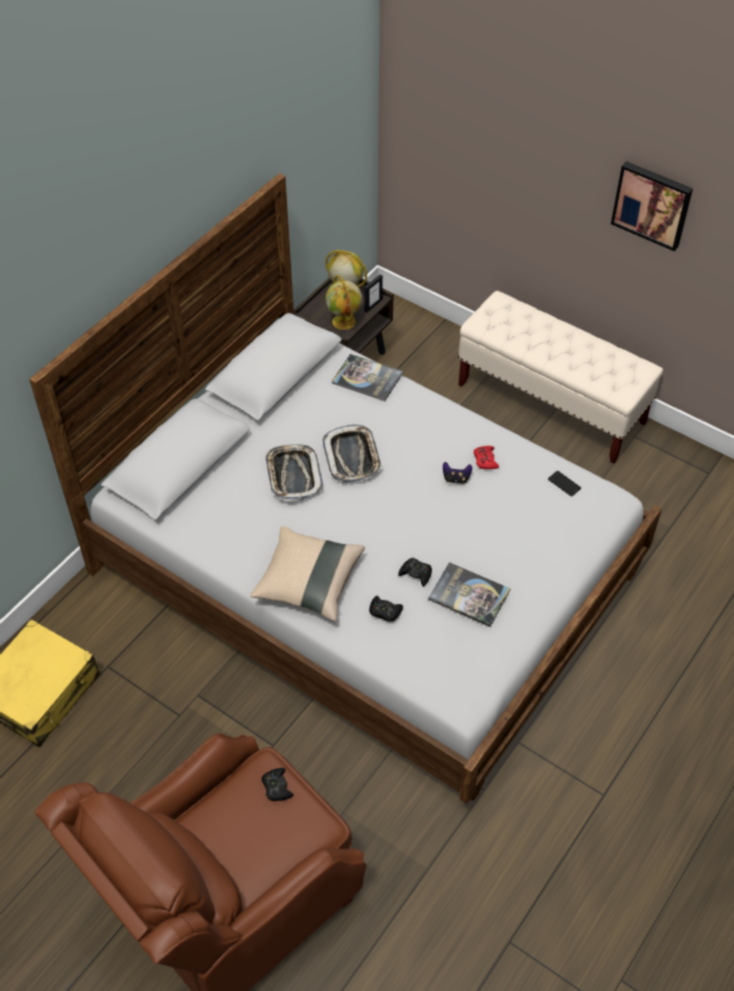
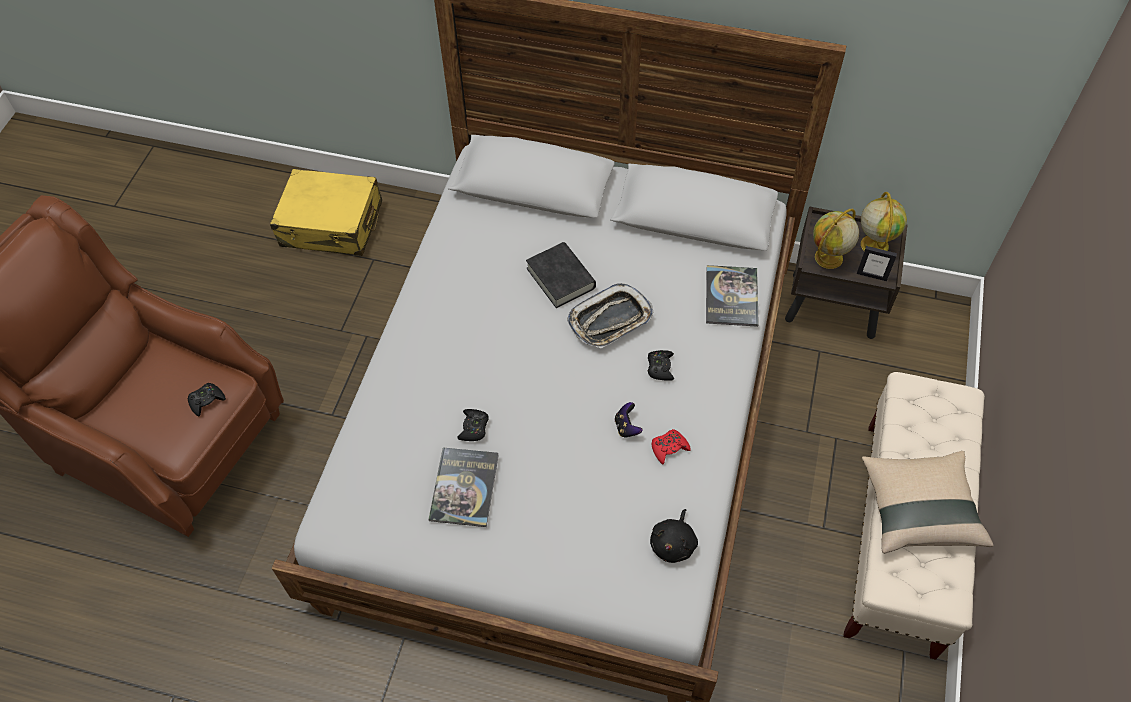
camera: 70 degrees right, 5 degrees up
beige pillow [250,526,365,621] -> beige pillow moved to [862,451,994,554]
tray [265,444,323,502] -> black book [526,242,596,308]
black game controller [369,596,403,622] -> black game controller moved to [648,350,674,381]
phone [548,471,581,496] -> black plush toy [650,509,698,563]
picture [611,161,693,251] -> none

